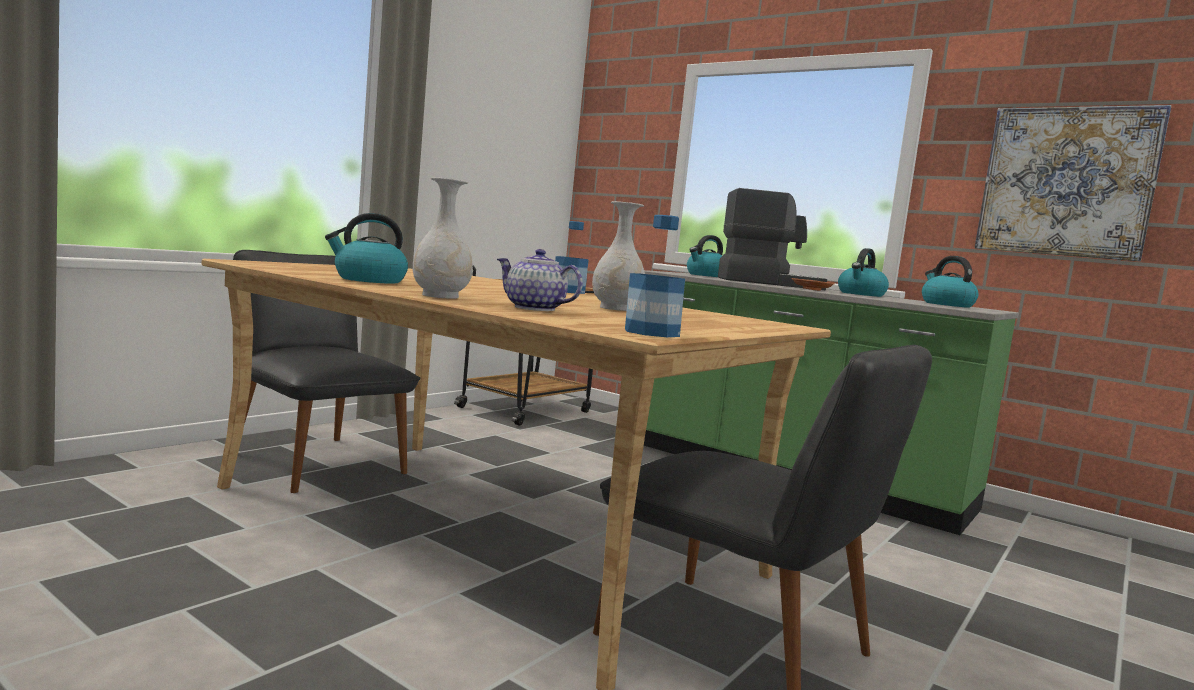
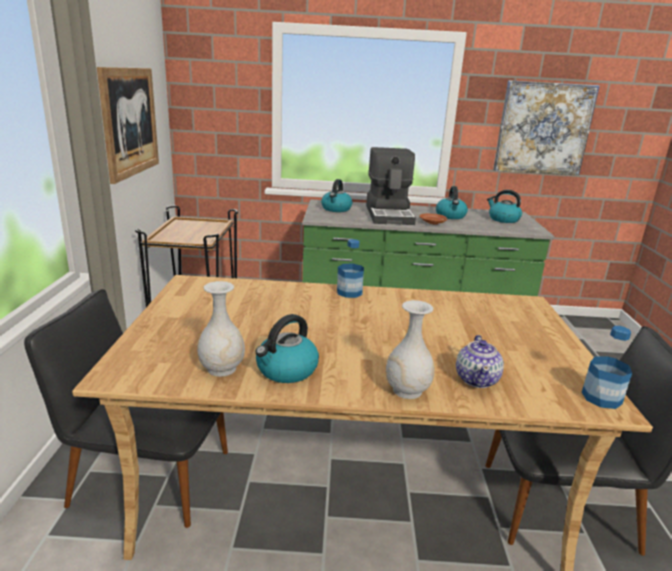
camera: 35 degrees left, 15 degrees up
teapot [497,249,583,311] -> teapot turned 75 degrees counterclockwise [456,335,504,388]
white vase [592,201,645,311] -> white vase moved to [197,281,245,377]
coffee machine [718,188,827,290] -> coffee machine turned 120 degrees clockwise [366,147,416,225]
none -> picture [97,67,159,184]

